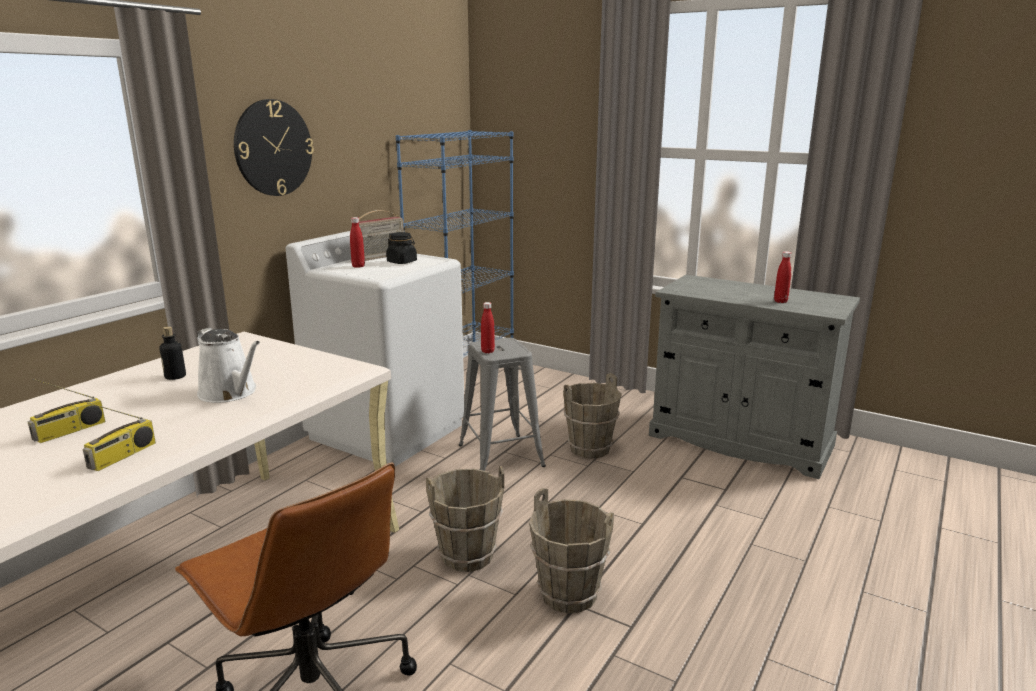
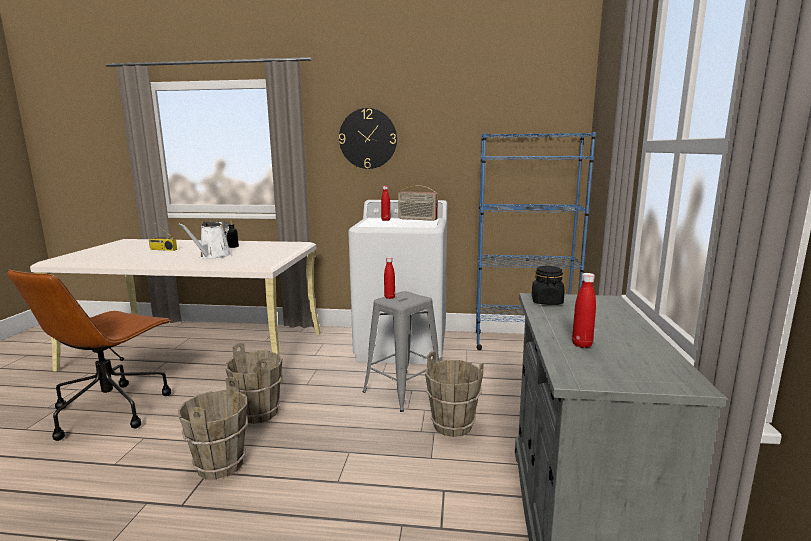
camera: 65 degrees right, 5 degrees down
radio [83,402,156,471] -> none
black jar [386,232,417,264] -> black jar moved to [532,266,565,305]

